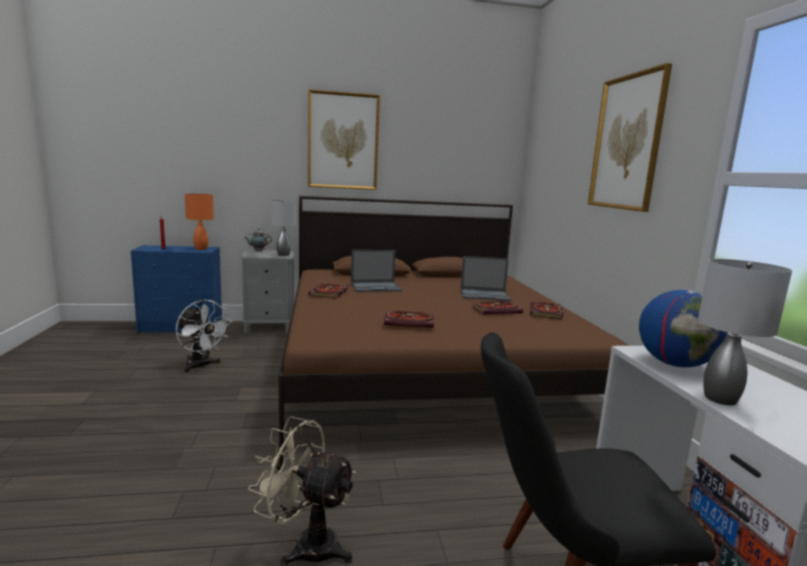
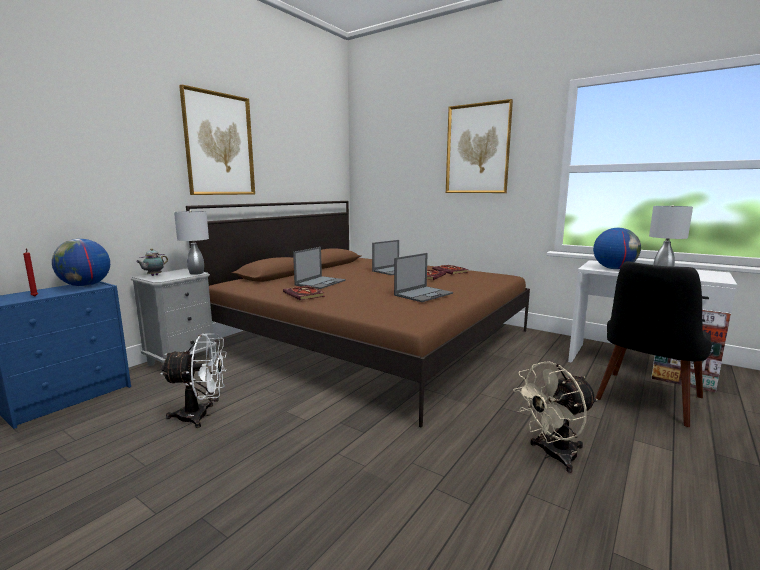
camera: 45 degrees left, 0 degrees up
orange table lamp [185,194,214,250] -> globe [52,239,110,287]
book [384,311,434,328] -> laptop [394,253,453,302]

